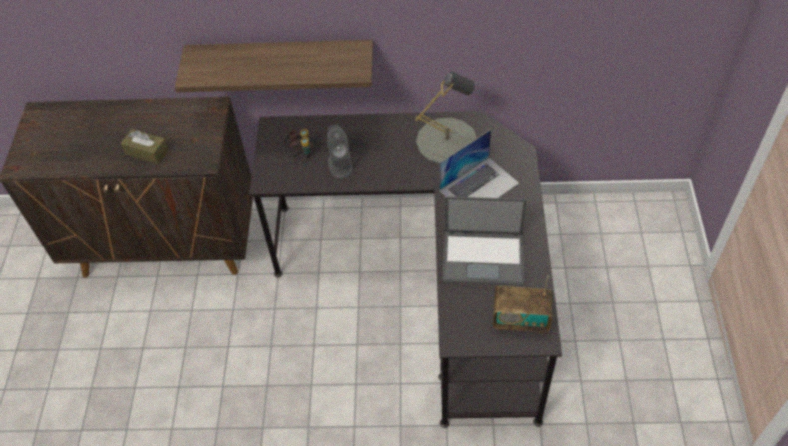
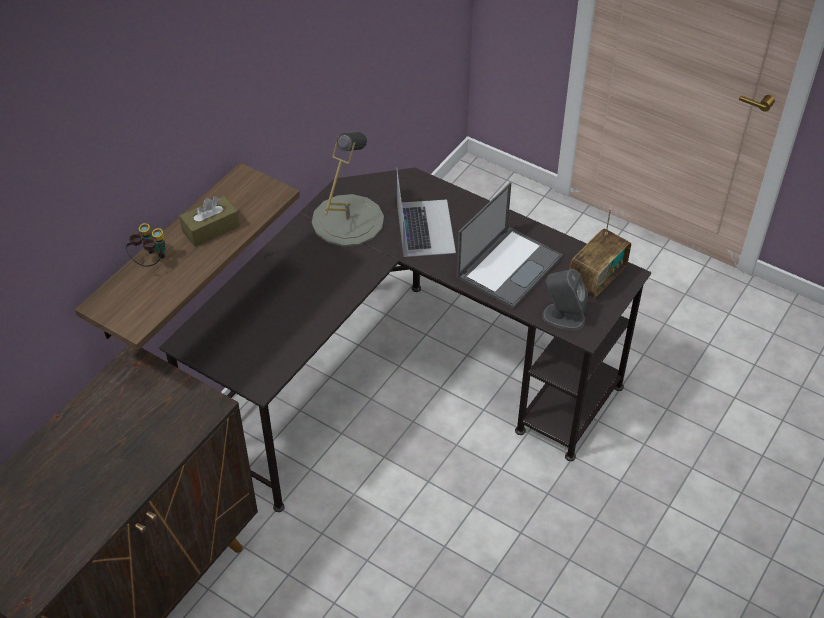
camera: 60 degrees left, 5 degrees down
brown tissue box [121,129,169,164] -> brown tissue box moved to [179,196,240,247]
binoculars [284,129,314,158] -> binoculars moved to [126,223,166,267]
grey speaker [327,125,353,178] -> grey speaker moved to [542,269,588,330]

